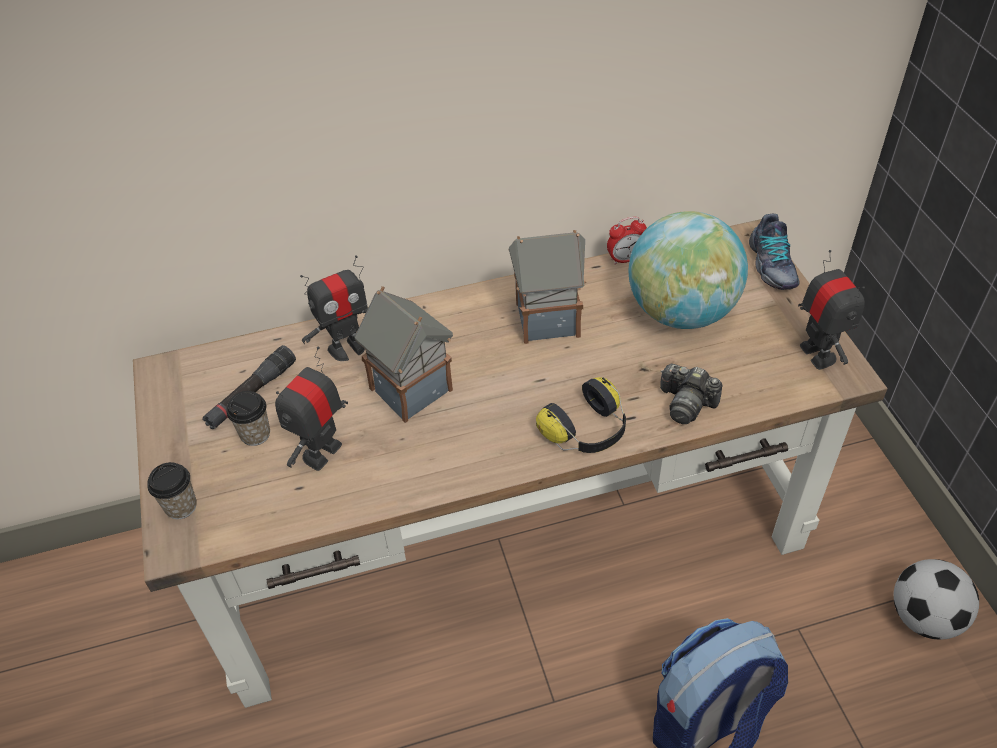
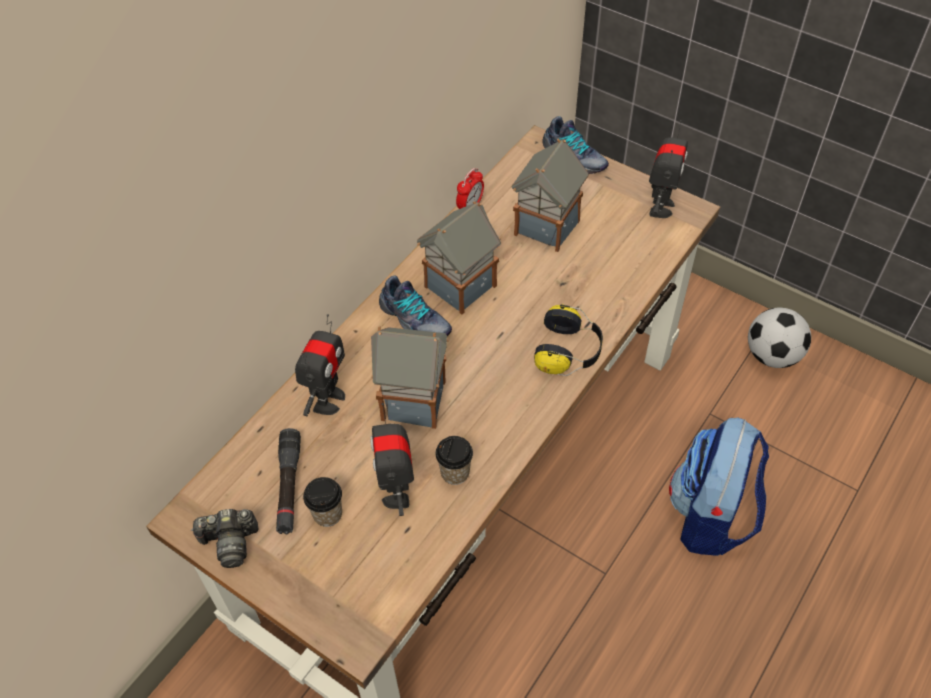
camera: 40 degrees left, 5 degrees up
cup [147,462,197,519] -> cup moved to [435,436,473,485]
globe [628,211,748,329] -> toy house [512,138,589,252]
camera [660,364,722,424] -> camera moved to [191,509,258,568]
toy robot [798,250,865,370] -> toy robot turned 75 degrees clockwise [649,120,688,218]
none -> shoe [379,275,452,336]

